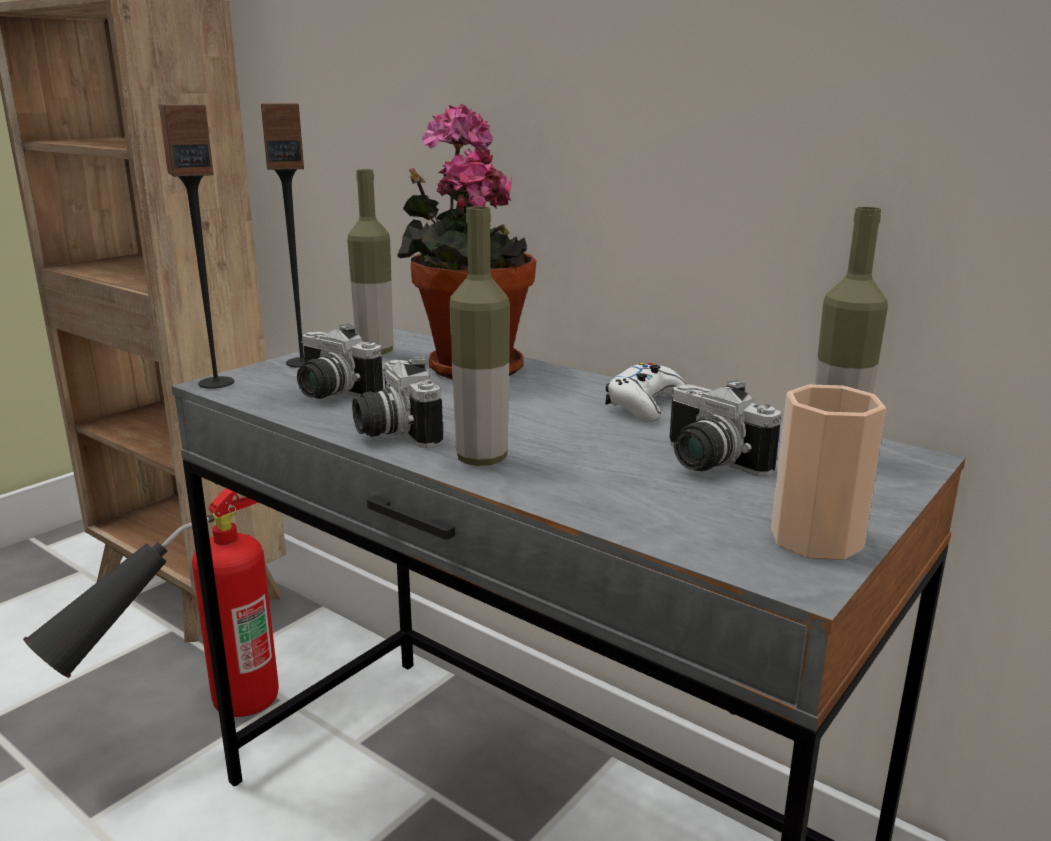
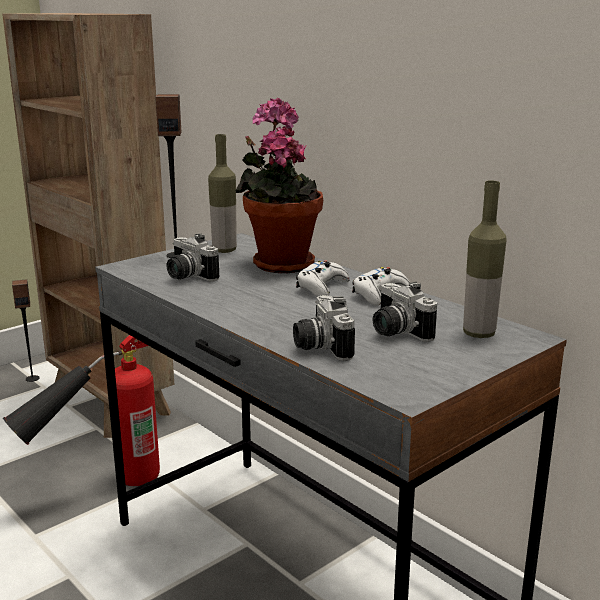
camera: 10 degrees right, 0 degrees up
speaker [159,104,234,389] -> speaker moved to [12,279,40,382]
camera [352,357,443,448] -> camera moved to [293,295,355,361]
bottle [449,206,510,466] -> none
cup [771,384,886,560] -> none
none -> white game controller [296,261,350,297]

